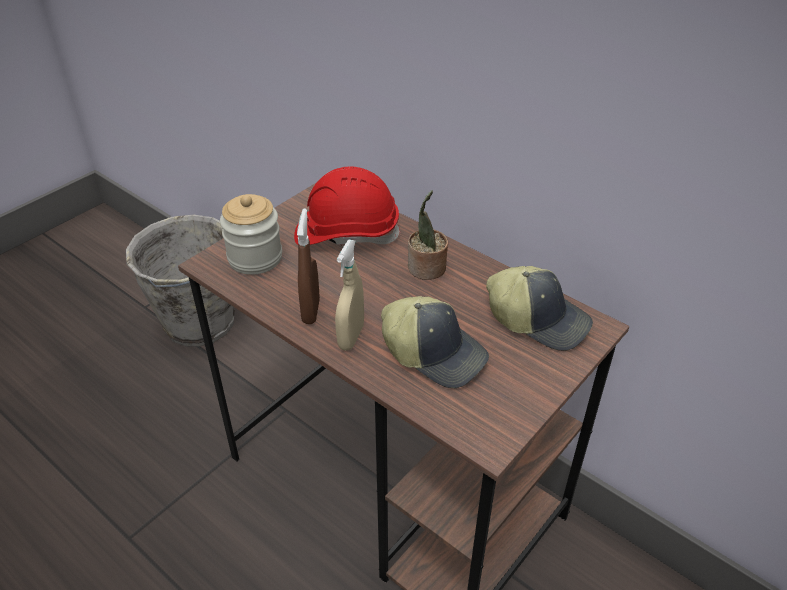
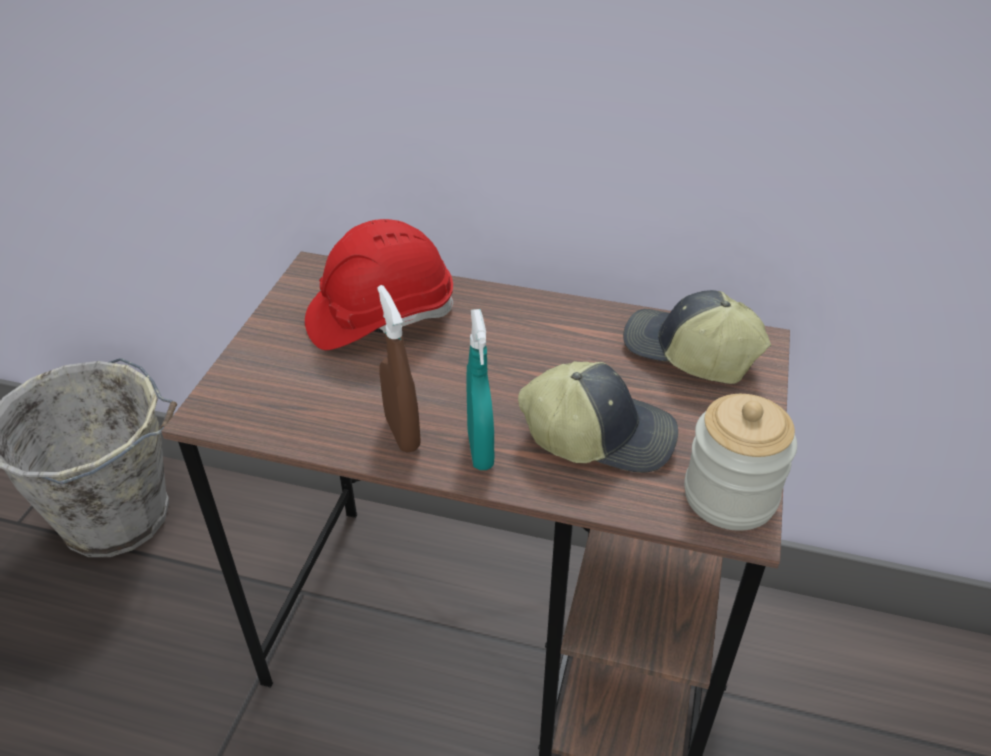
camera: 25 degrees left, 0 degrees up
jar [220,194,282,275] -> jar moved to [684,394,797,531]
beige spray bottle [335,240,364,351] -> turquoise spray bottle [466,309,494,470]
potted plant [408,190,448,280] -> none
cap [486,266,593,351] -> cap turned 150 degrees counterclockwise [623,290,771,384]

